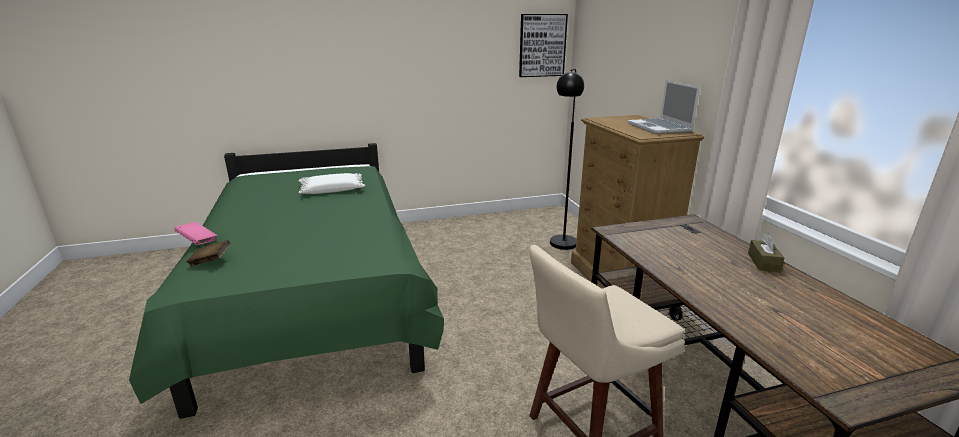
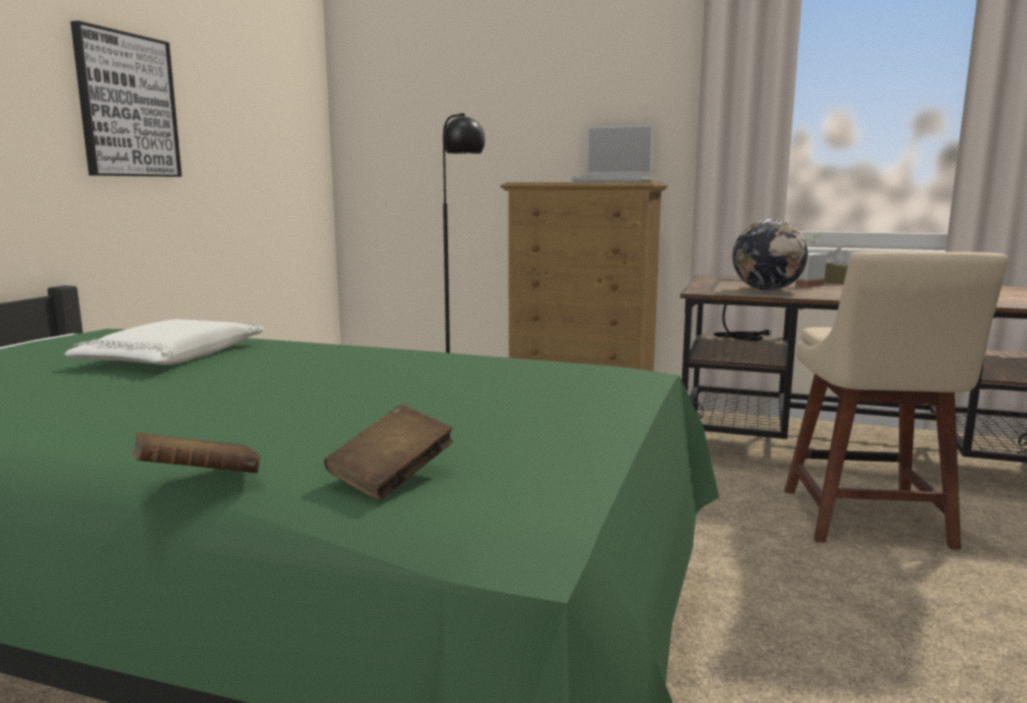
camera: 55 degrees left, 10 degrees down
pink book [174,222,217,245] -> brown book [131,432,260,473]
picture [519,14,568,77] -> picture moved to [70,21,182,177]
none -> globe [733,219,808,291]
none -> potted plant [796,235,827,287]

